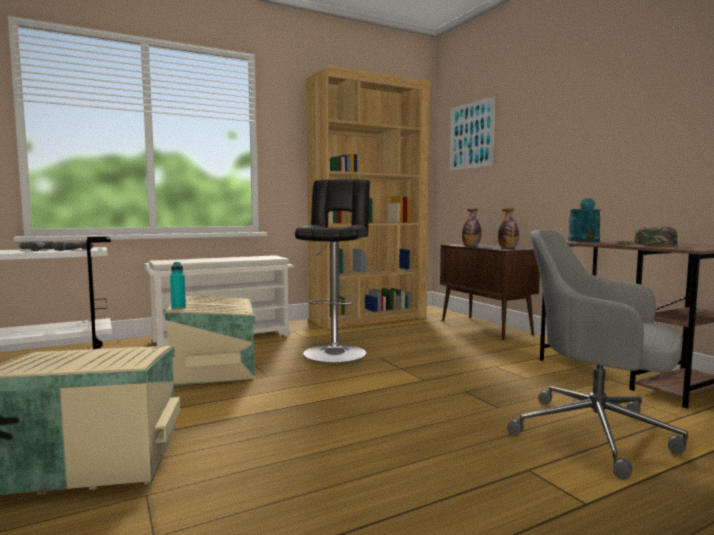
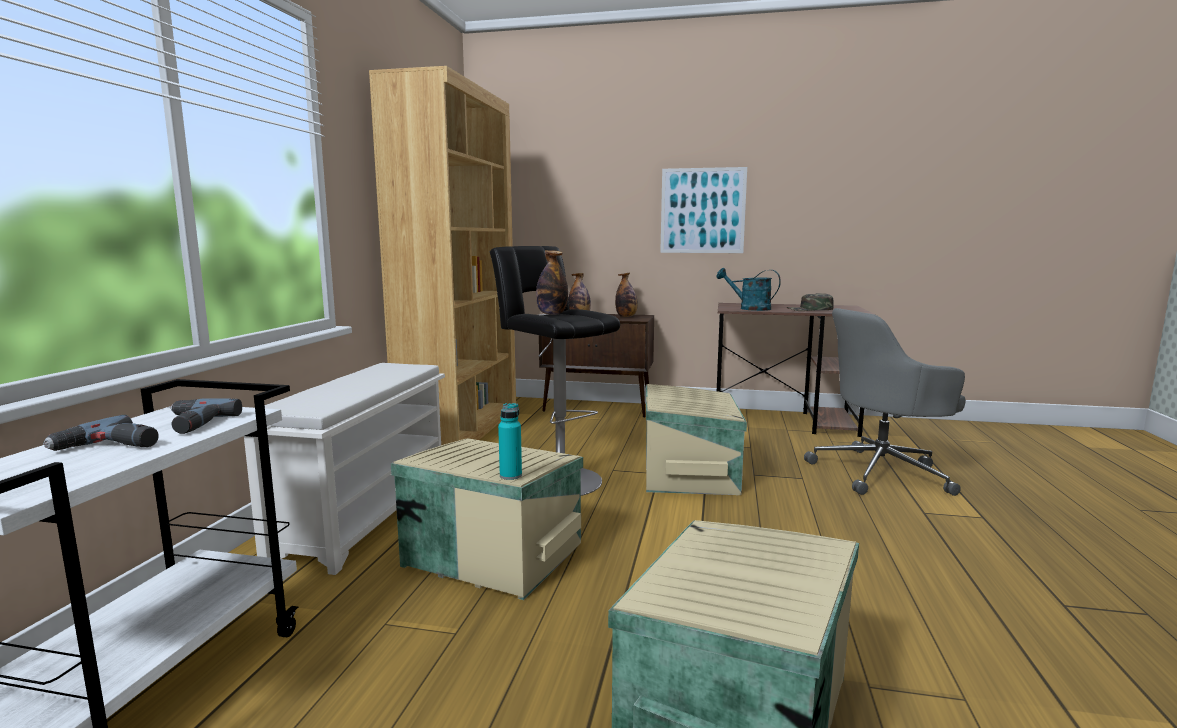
camera: 50 degrees left, 5 degrees up
picture [450,96,495,171] -> picture moved to [660,167,747,253]
turquoise watering can [568,198,601,242] -> turquoise watering can turned 150 degrees clockwise [716,268,781,311]
none -> bottle [536,250,568,315]
none -> beige storage box [646,384,747,495]

